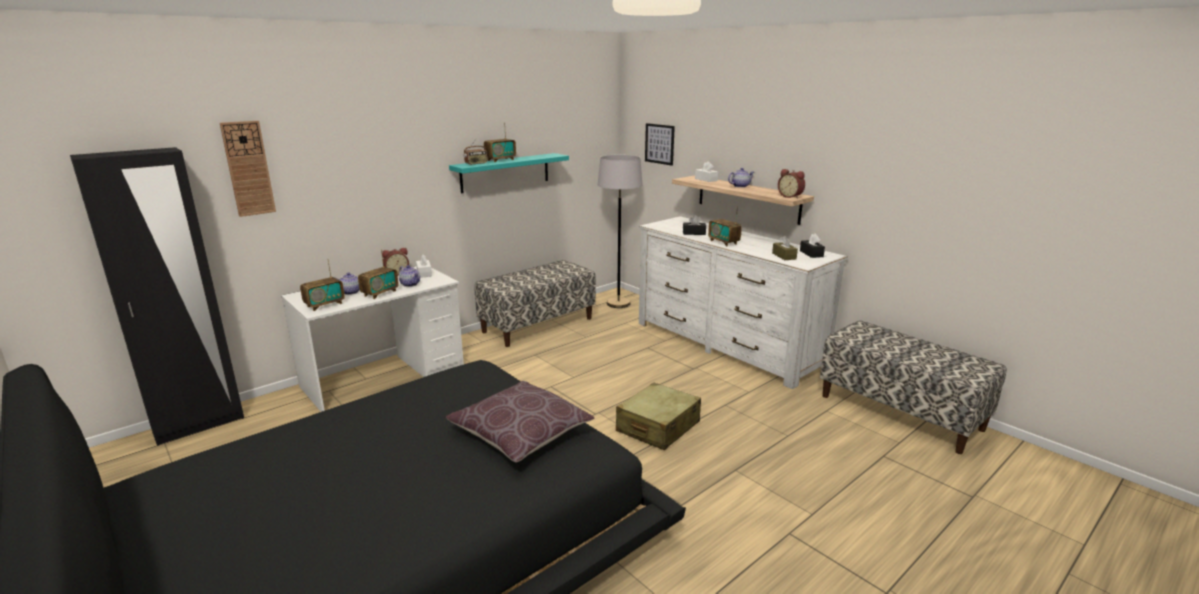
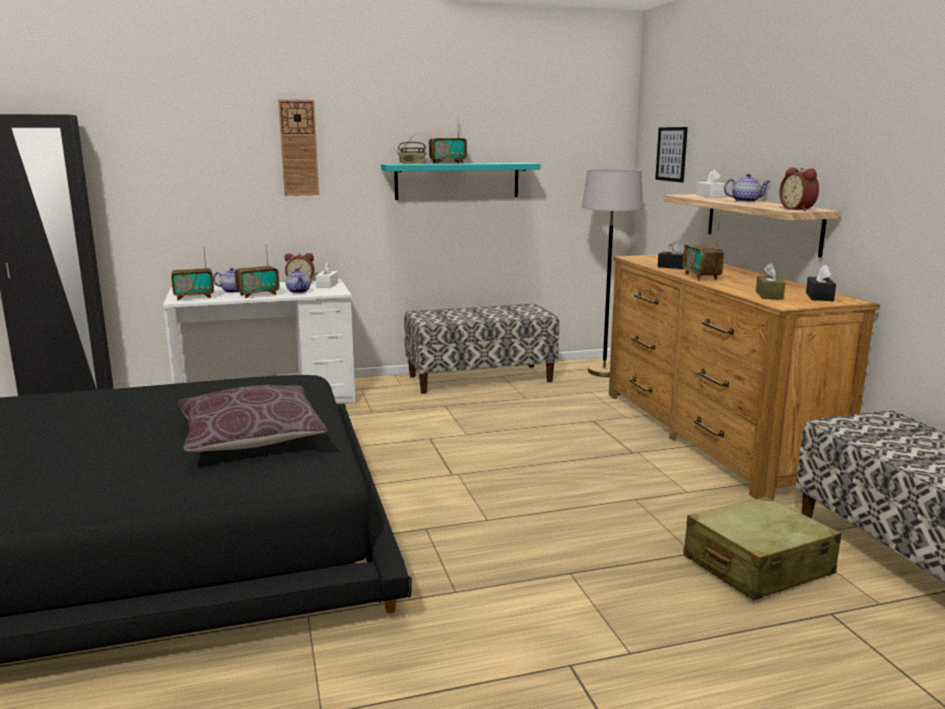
camera: 25 degrees right, 5 degrees down
wall clock [220,121,276,217] -> wall clock moved to [278,100,319,196]
beige suitcase [616,383,701,450] -> beige suitcase moved to [683,496,841,601]
white dresser [639,216,848,389] -> brown dresser [609,255,880,500]

